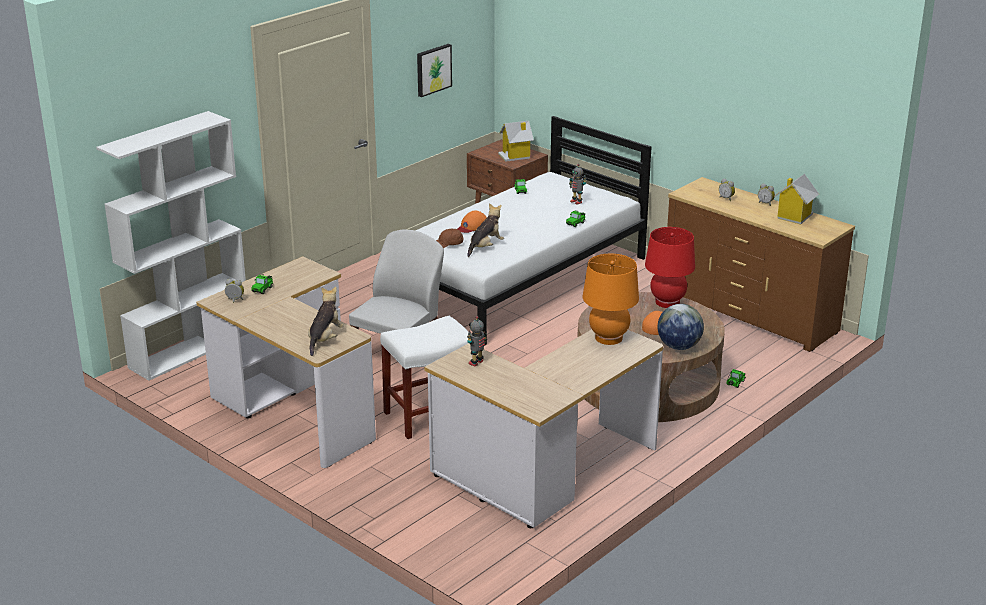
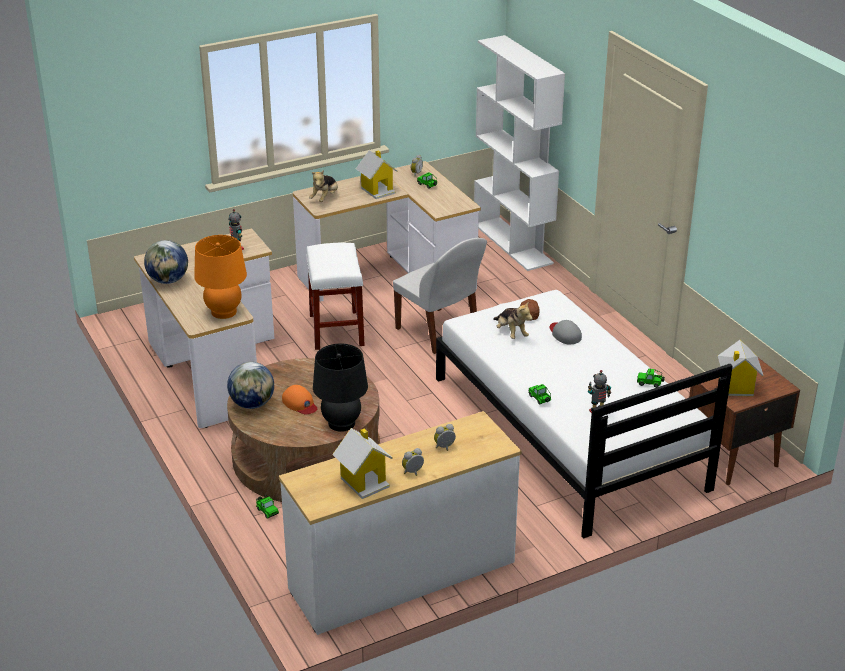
camera: 110 degrees right, 5 degrees up
plush toy [308,287,344,356] -> plush toy turned 75 degrees clockwise [309,170,338,202]
picture [417,44,452,97] -> none
orange cap [457,211,487,233] -> grey cap [550,320,582,344]
red table lamp [645,227,695,308] -> black table lamp [313,344,368,432]
brown dresser [667,177,855,352] -> white dresser [279,411,521,635]
none -> globe [144,240,188,284]
none -> toy house [356,150,398,199]

